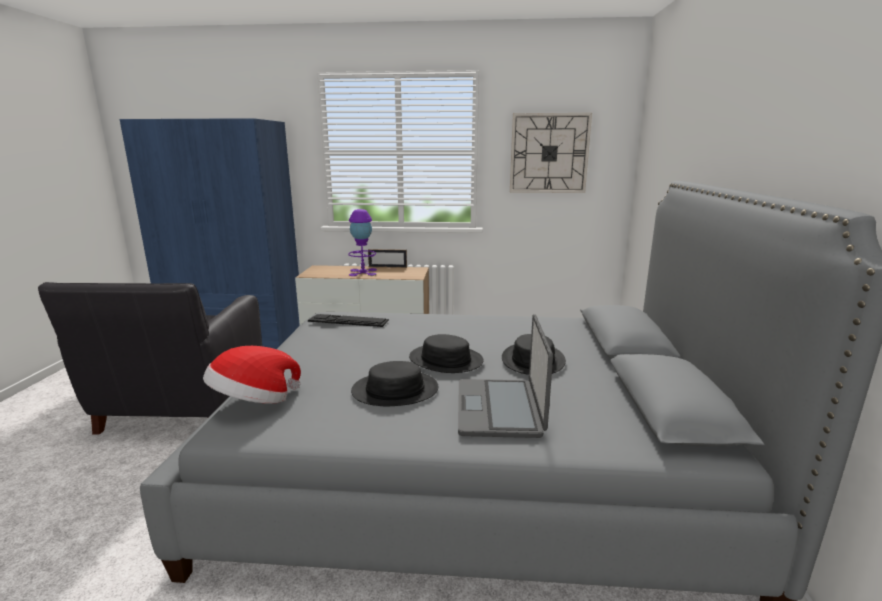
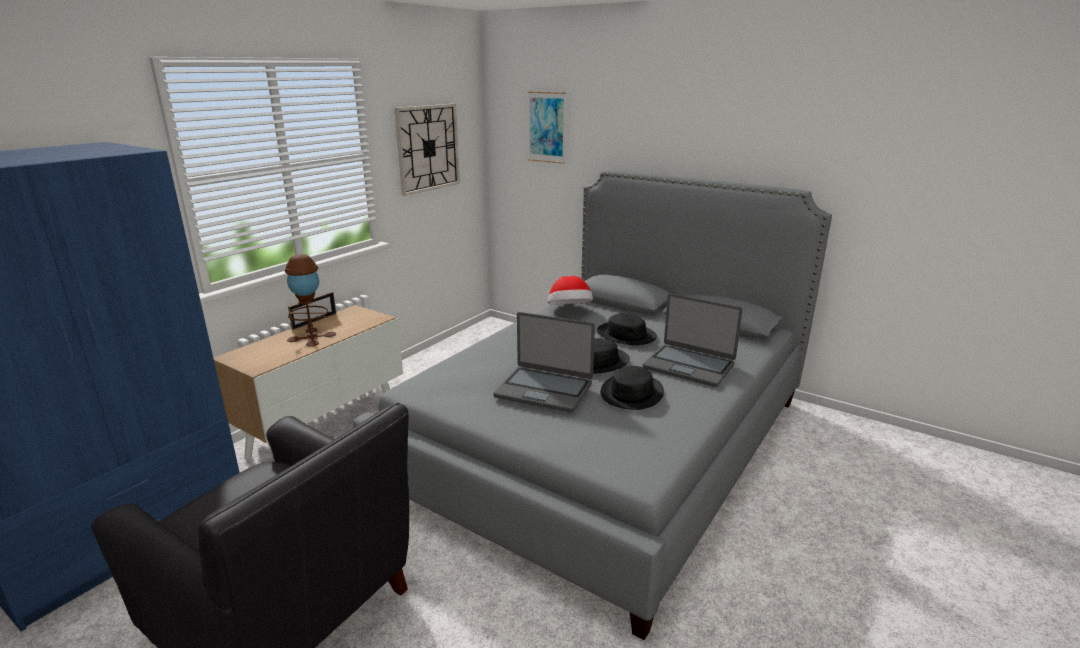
camera: 60 degrees left, 5 degrees up
hat [203,346,301,404] -> hat moved to [548,276,593,305]
keyboard [308,314,389,327] -> none
purple table lamp [348,209,377,276] -> brown table lamp [285,254,336,347]
none -> laptop [493,312,595,412]
none -> picture [528,91,566,164]

